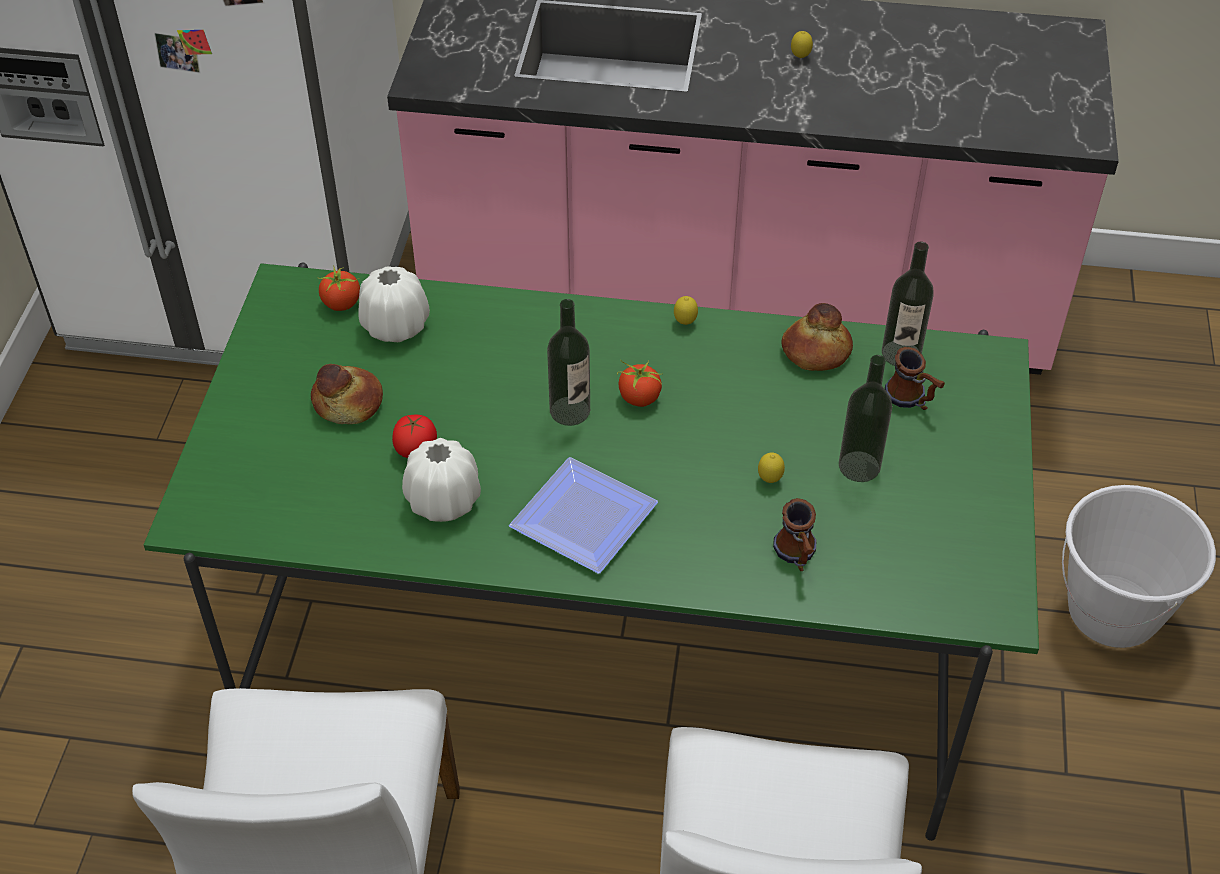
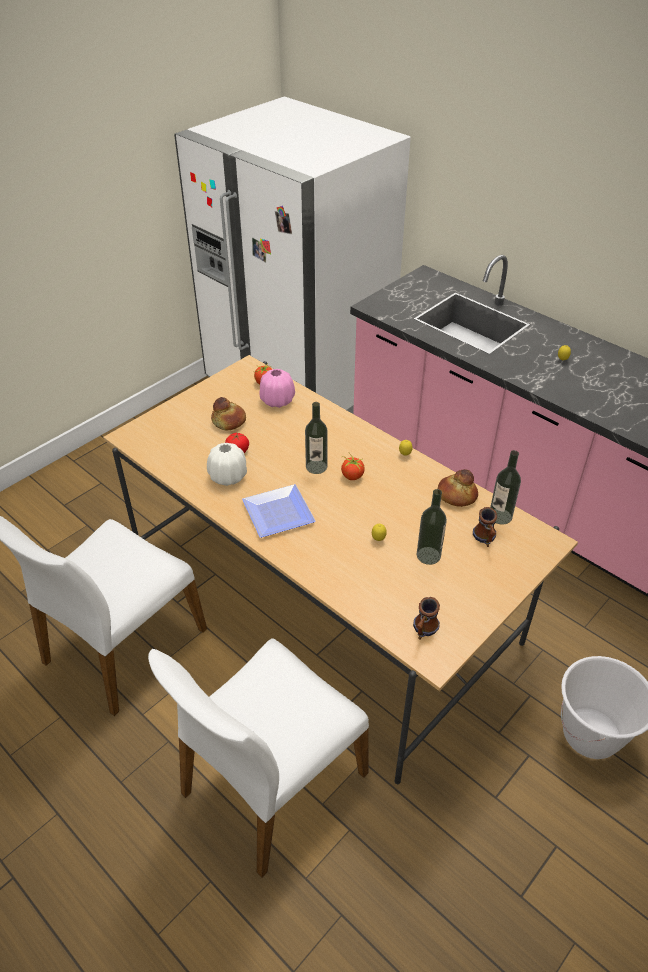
camera: 35 degrees right, 5 degrees down
green dining table [144,262,1039,841] -> beige dining table [103,355,578,784]
white vase [358,266,430,342] -> pink vase [259,369,295,408]
mug [773,498,817,571] -> mug moved to [413,597,440,640]

